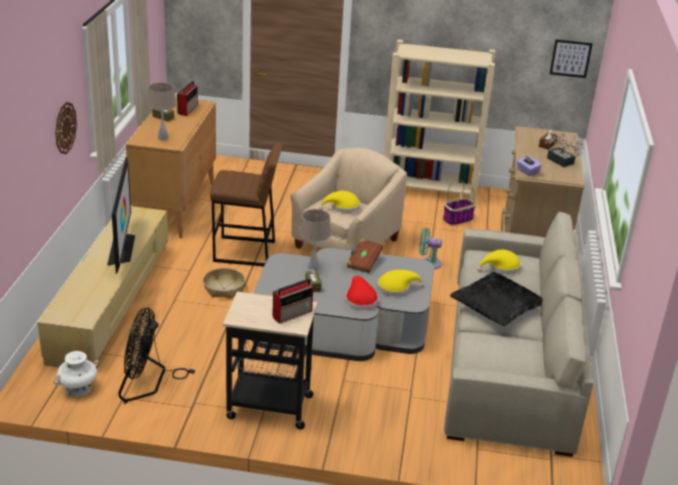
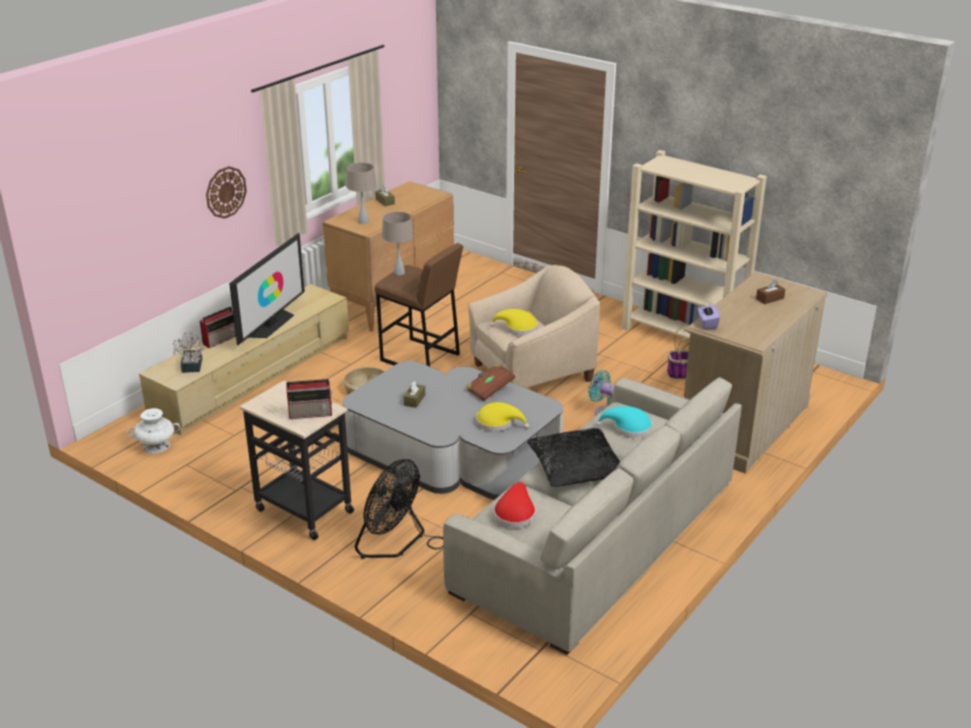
camera: 30 degrees right, 0 degrees up
black fan [118,307,195,404] -> black fan moved to [355,459,443,559]
radio [177,81,198,116] -> radio moved to [200,306,236,348]
beige table lamp [300,209,331,271] -> beige table lamp moved to [382,212,414,275]
red hat [345,276,378,310] -> red hat moved to [494,482,536,528]
yellow hat [477,250,521,274] -> turquoise hat [596,406,652,438]
potted plant [545,133,587,167] -> potted plant moved to [173,332,205,373]
picture [550,39,593,78] -> none

